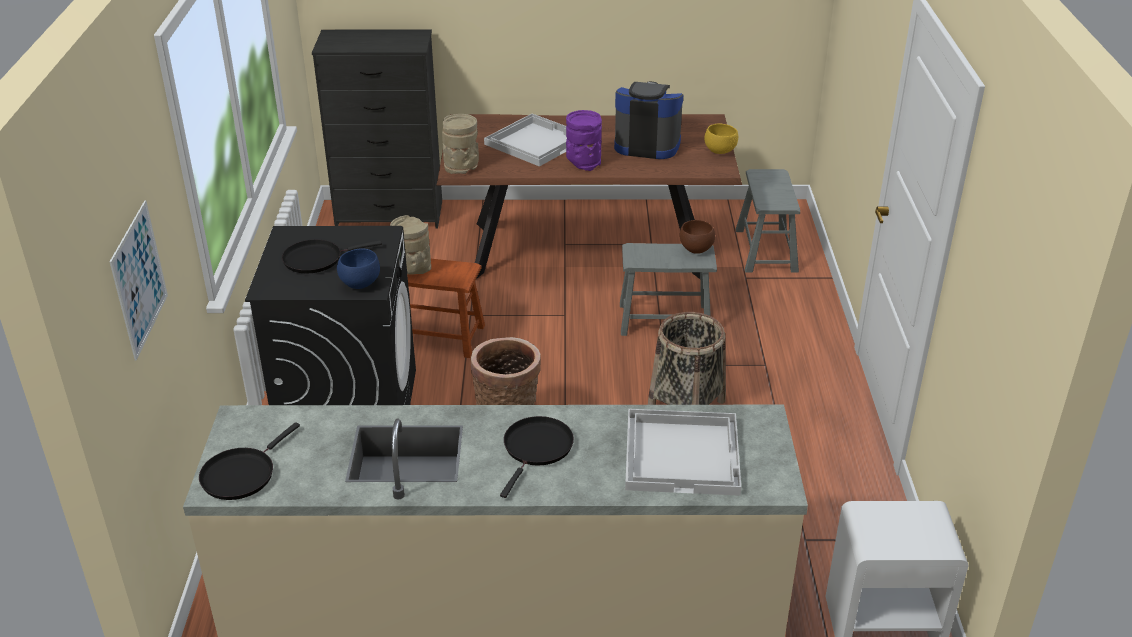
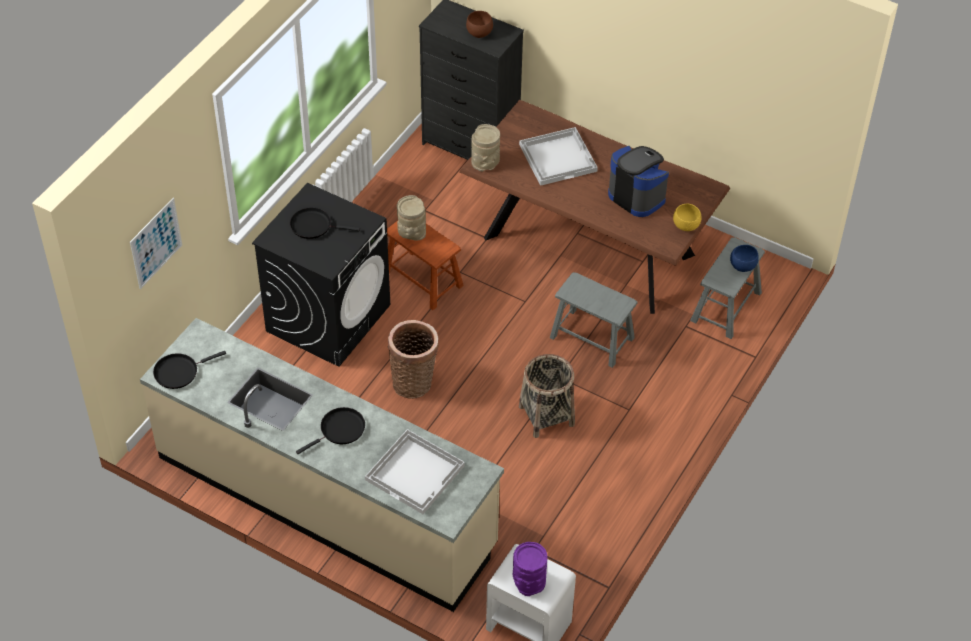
camera: 30 degrees right, 15 degrees up
blue bowl [337,249,380,289] -> blue bowl moved to [730,245,759,272]
purple vase [566,110,602,171] -> purple vase moved to [513,542,548,596]
brown bowl [680,220,715,254] -> brown bowl moved to [466,11,493,38]

